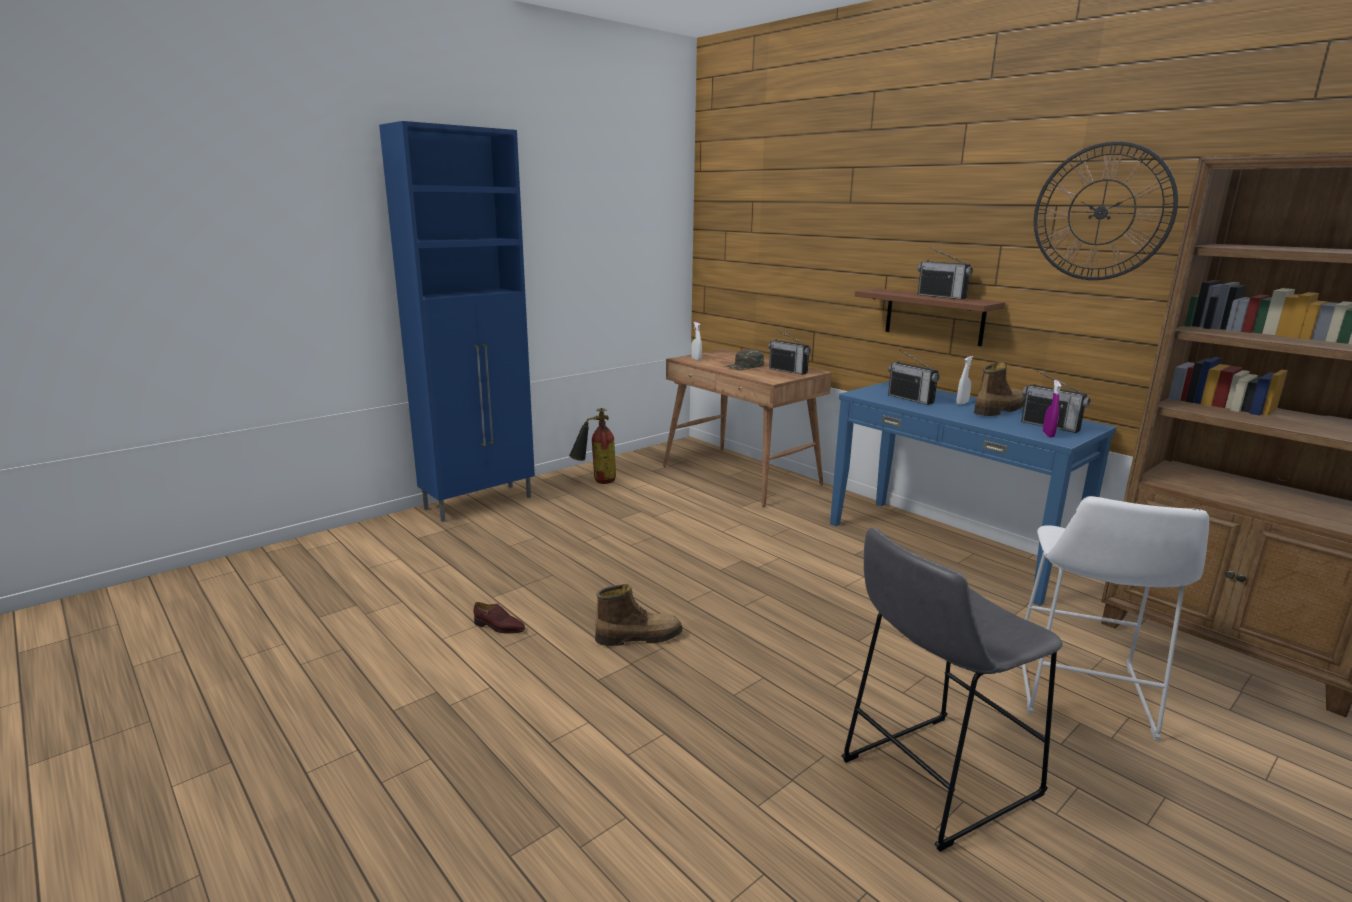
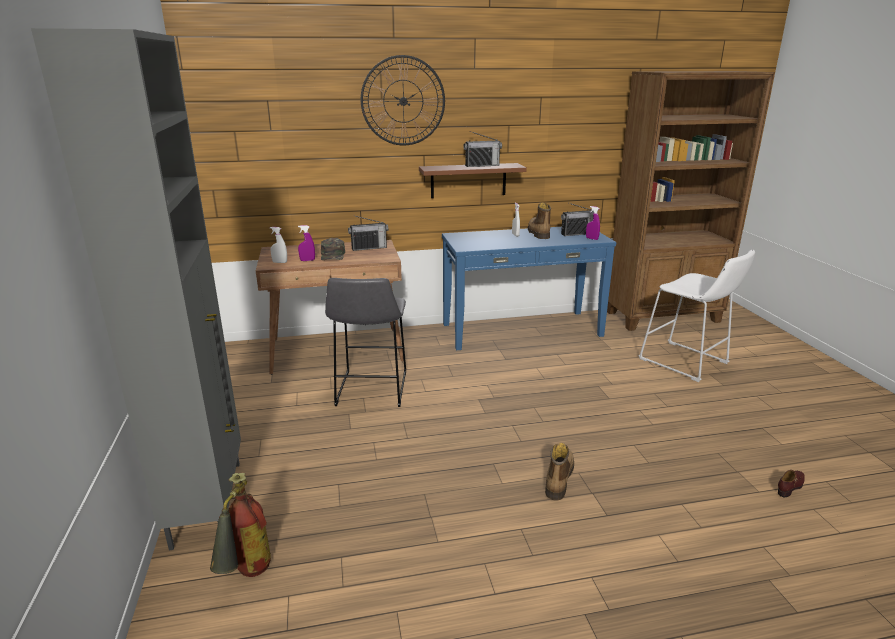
camera: 60 degrees left, 5 degrees up
blue cabinet [379,121,535,522] -> grey cabinet [31,28,241,550]
brown shoe [473,602,525,634] -> brown shoe moved to [778,470,805,497]
fire extinguisher [569,408,616,484] -> fire extinguisher moved to [210,473,271,577]
grey stool [841,528,1063,852] -> grey stool moved to [325,278,406,407]
radio [888,350,940,405] -> none
wall clock [1034,141,1178,280] -> wall clock moved to [361,55,445,145]
none -> purple spray bottle [298,225,315,261]

